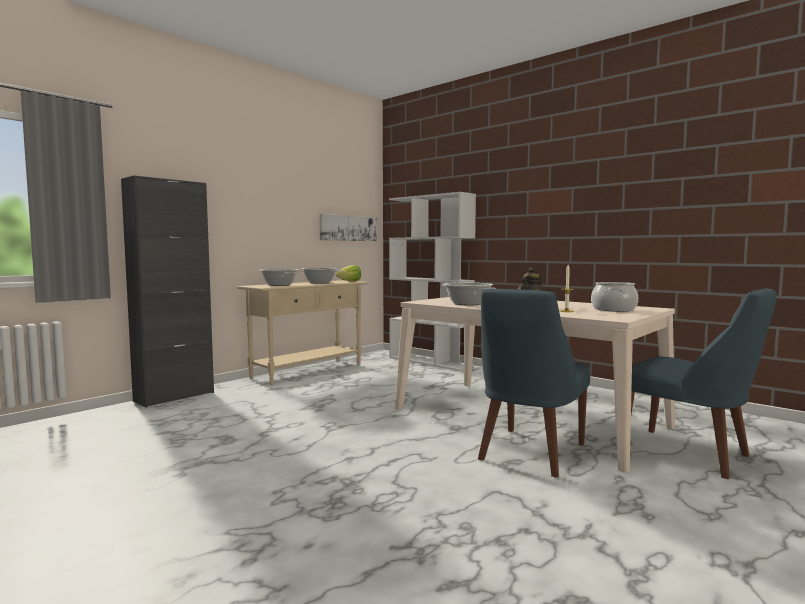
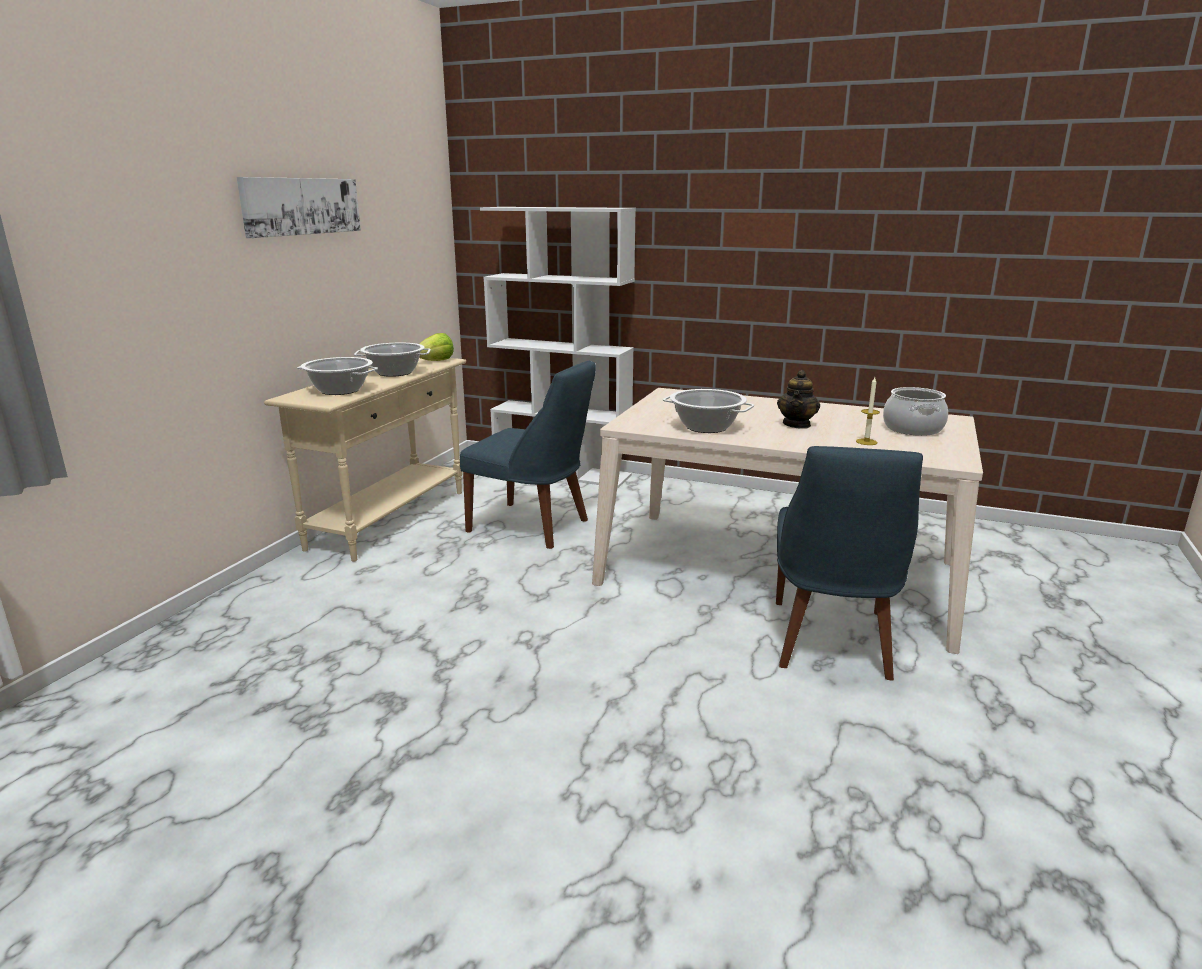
camera: 20 degrees left, 15 degrees up
black cabinet [121,175,214,408] -> none
picture [319,214,377,241] -> picture moved to [237,177,361,238]
blue chair [631,288,776,479] -> blue chair moved to [460,360,596,549]

